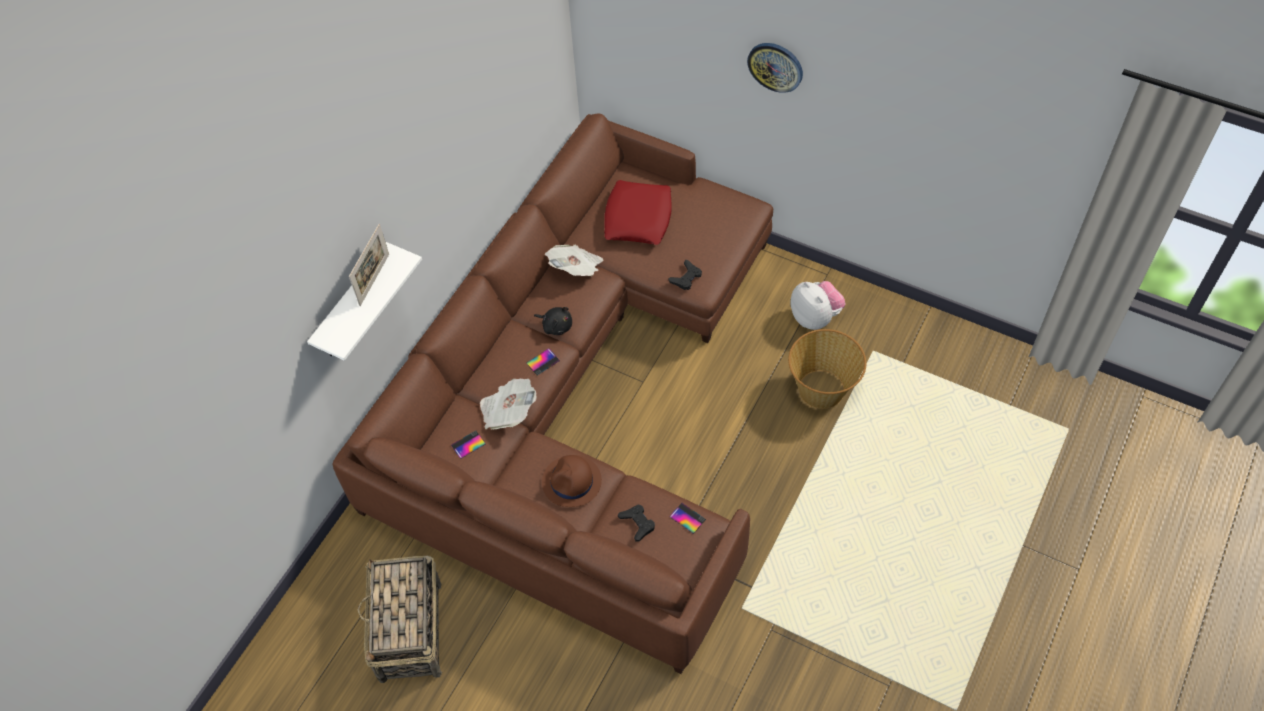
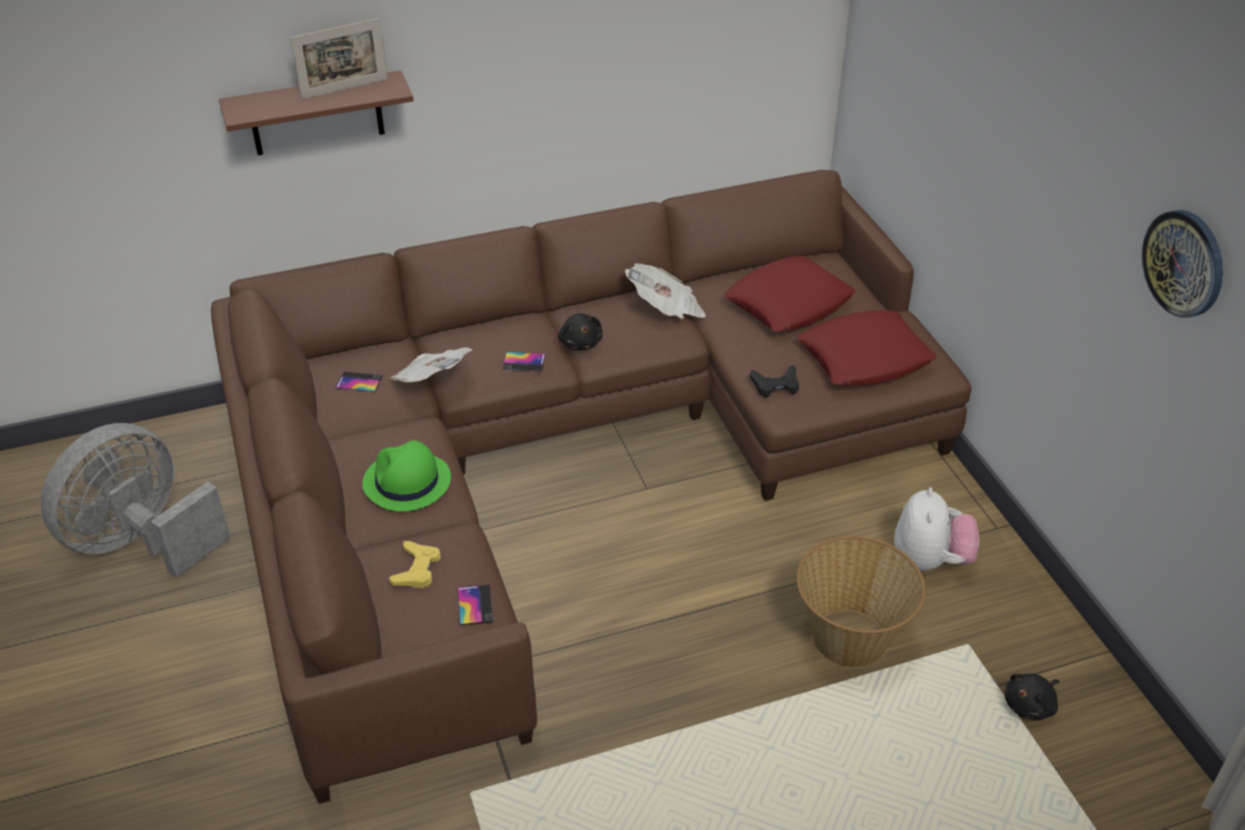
camera: 40 degrees right, 15 degrees down
white shelf [307,242,422,361] -> brown shelf [219,71,414,155]
basket [357,556,442,683] -> grey fan [41,423,231,578]
brown hat [542,455,602,507] -> green hat [362,440,451,512]
black game controller [618,504,655,541] -> yellow game controller [389,541,441,588]
wall clock [747,43,803,93] -> wall clock moved to [1142,210,1223,318]
none -> red pillow [797,311,936,386]
none -> black plush toy [1005,673,1059,721]

